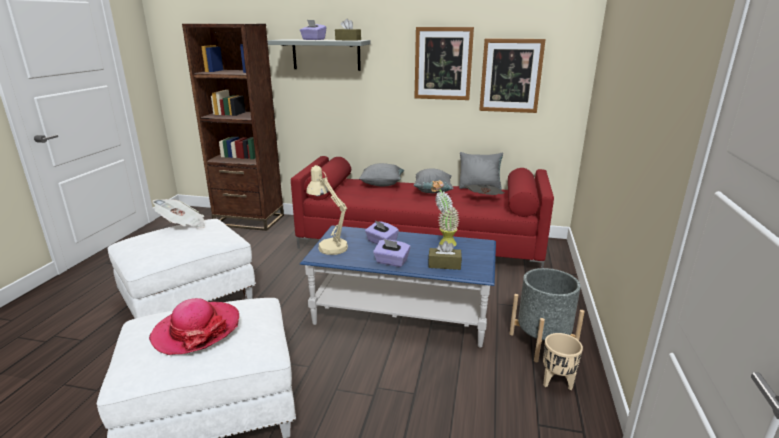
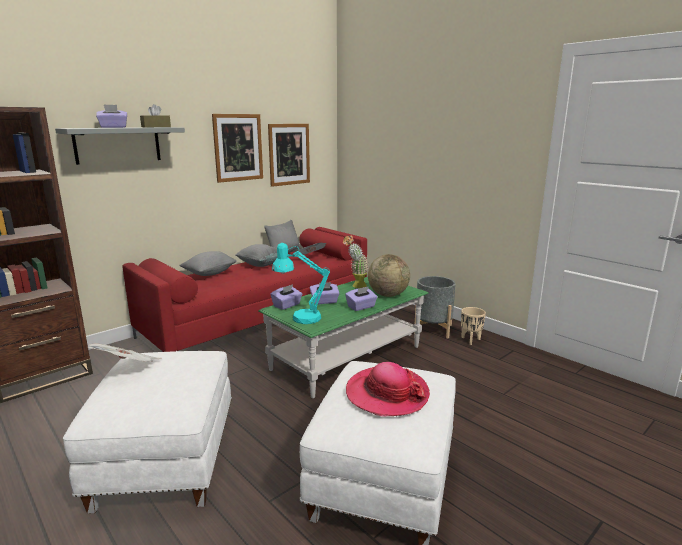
camera: 55 degrees left, 5 degrees down
blue coffee table [300,225,496,347] -> green coffee table [258,277,428,398]
beige table lamp [306,165,348,255] -> turquoise table lamp [272,243,330,324]
brown tissue box [428,241,462,270] -> globe [368,254,410,297]
none -> purple tissue box [270,284,302,310]

